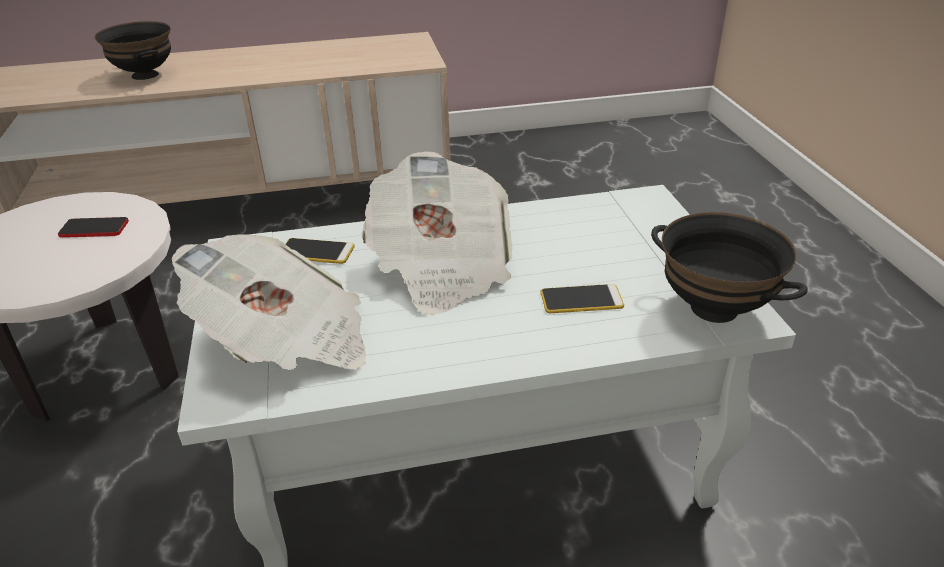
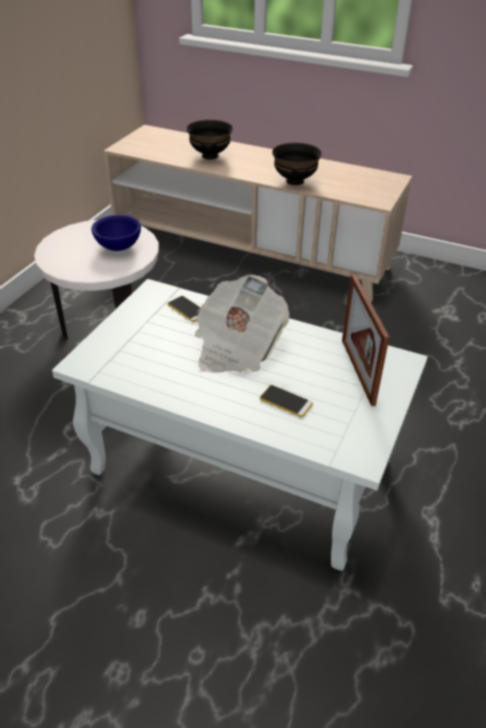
camera: 35 degrees right, 5 degrees up
phone [58,217,129,238] -> blue bowl [91,215,141,251]
newspaper [172,234,366,370] -> none
black bowl [651,212,808,323] -> black bowl moved to [272,143,322,185]
none -> picture frame [342,274,389,406]

